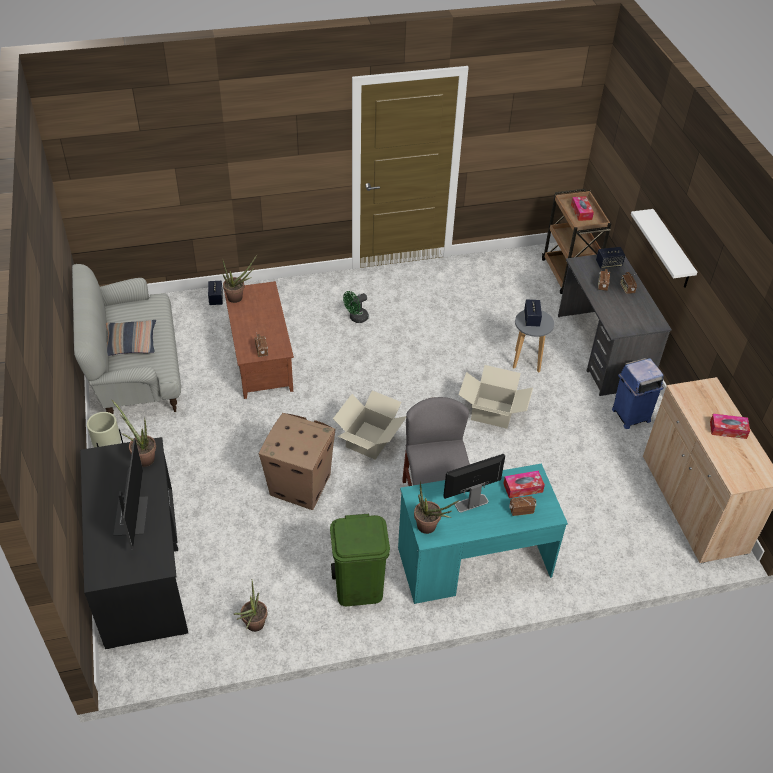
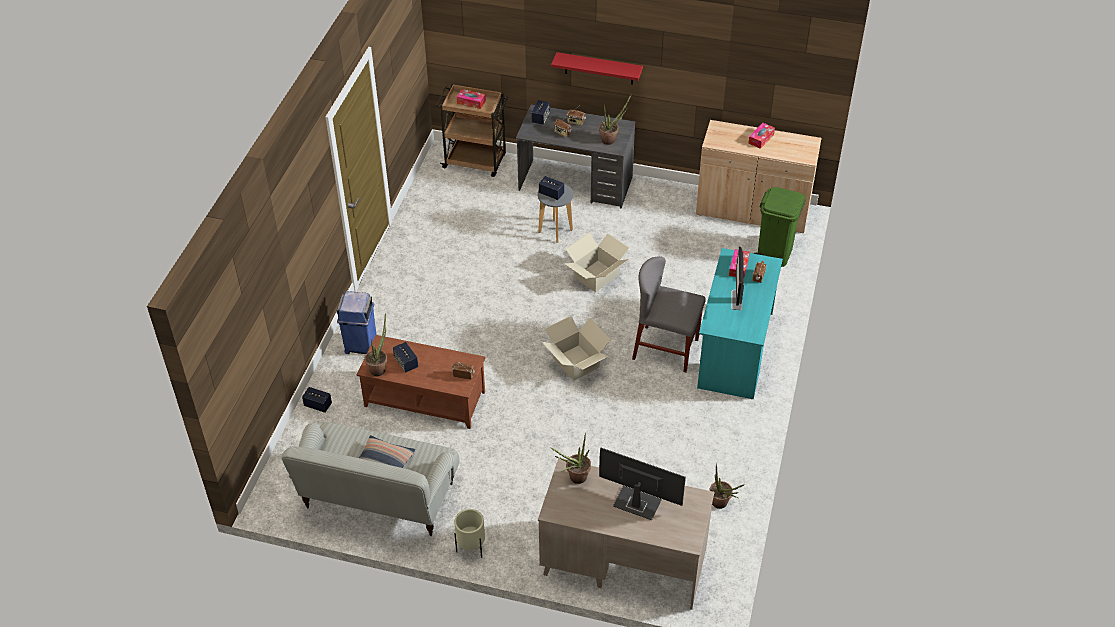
camera: 60 degrees left, 0 degrees up
black desk [80,437,188,649] -> beige desk [538,459,714,610]
cardboard box [259,413,335,510] -> none
green trash can [330,514,390,606] -> green trash can moved to [753,187,806,267]
green fan [343,291,369,323] -> none
potted plant [414,481,460,534] -> potted plant moved to [599,95,631,145]
blue trash can [612,358,664,429] -> blue trash can moved to [337,291,377,354]
white shelf [631,209,697,288] -> red shelf [551,52,643,85]
none -> speaker [393,342,418,373]

